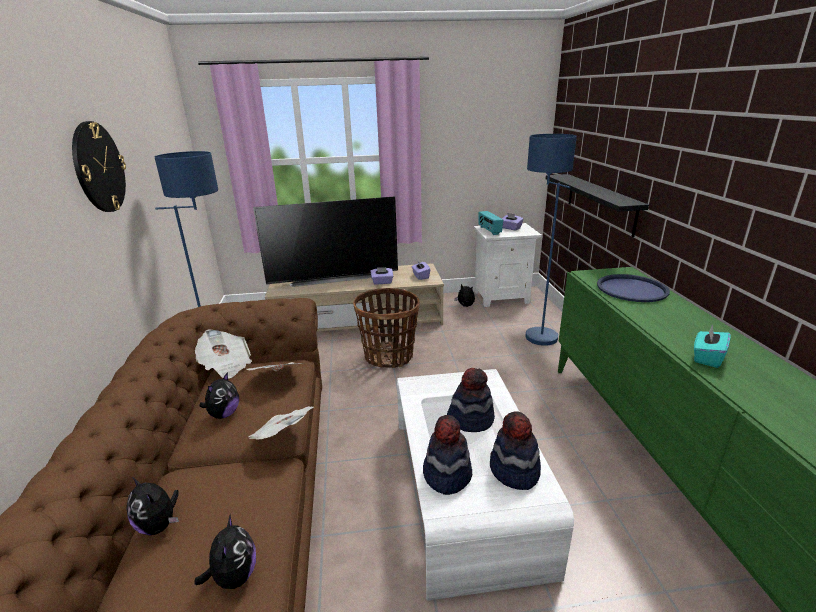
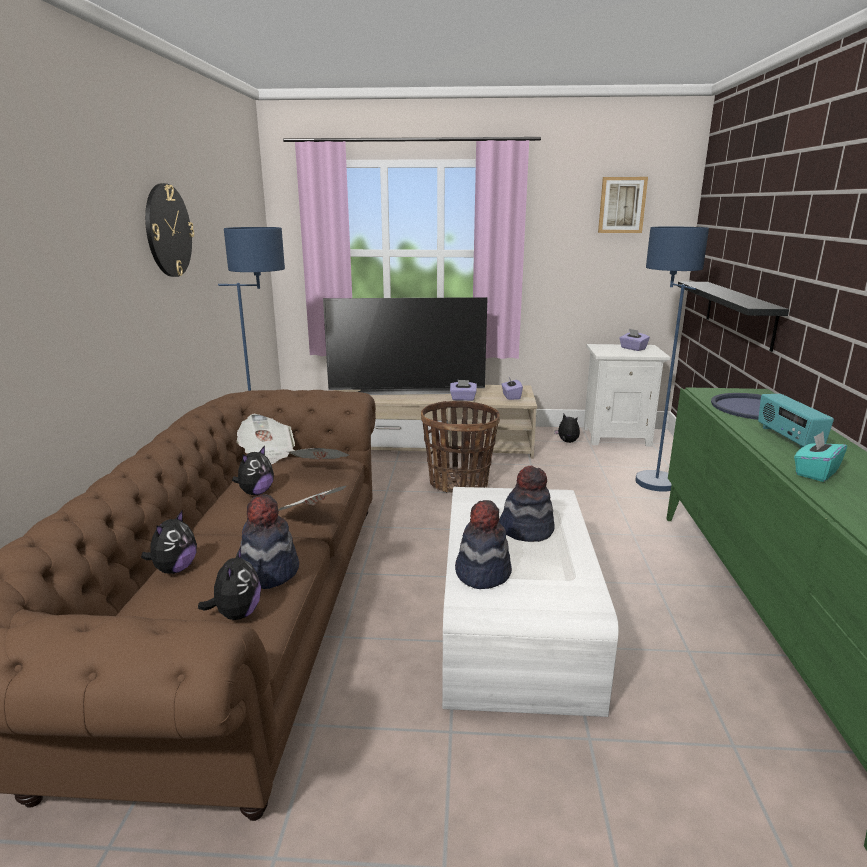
camera: 10 degrees right, 5 degrees down
plush toy [126,477,179,535] -> plush toy turned 120 degrees counterclockwise [141,510,197,574]
radio [479,211,503,235] -> radio moved to [758,394,834,448]
hat [490,411,541,490] -> hat moved to [241,494,299,589]
none -> picture [598,177,648,233]

